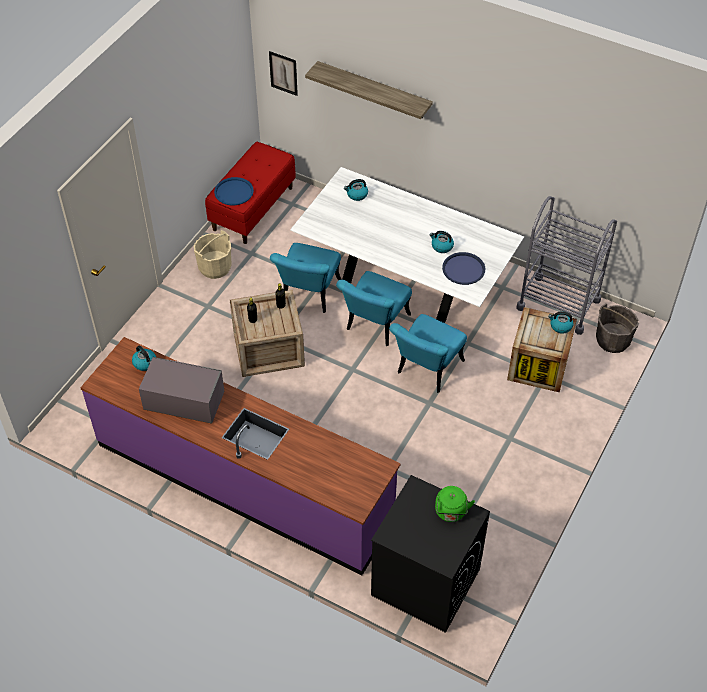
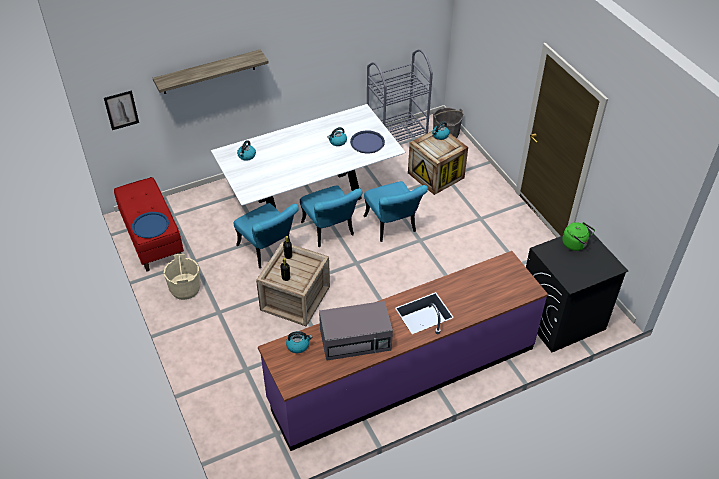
camera: 55 degrees left, 5 degrees down
grey microwave [139,357,224,424] -> grey microwave turned 150 degrees counterclockwise [319,301,393,361]

